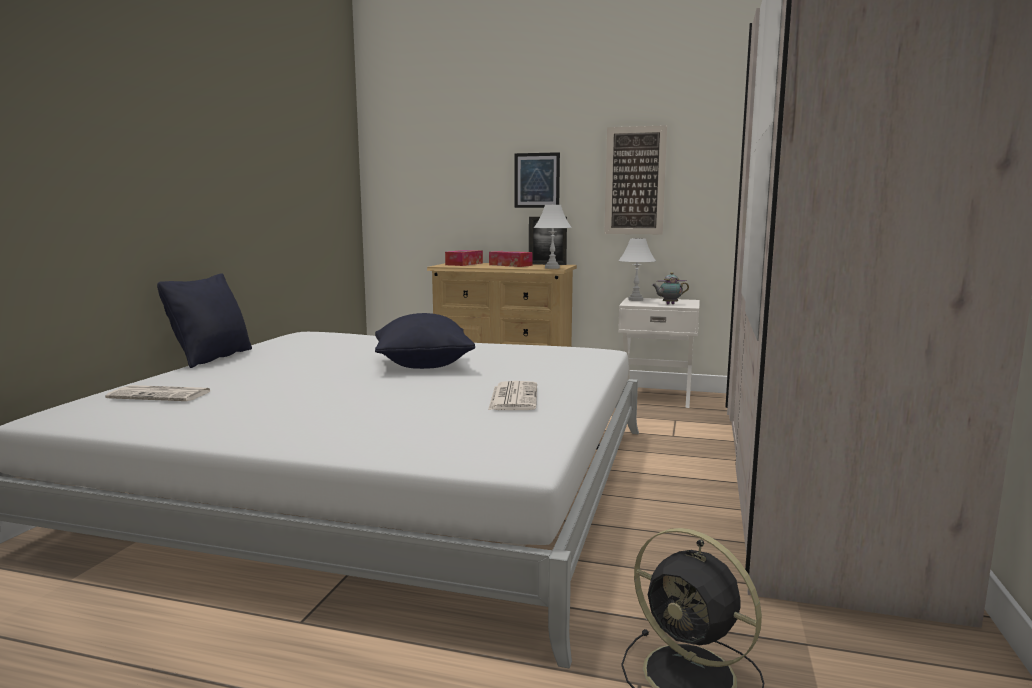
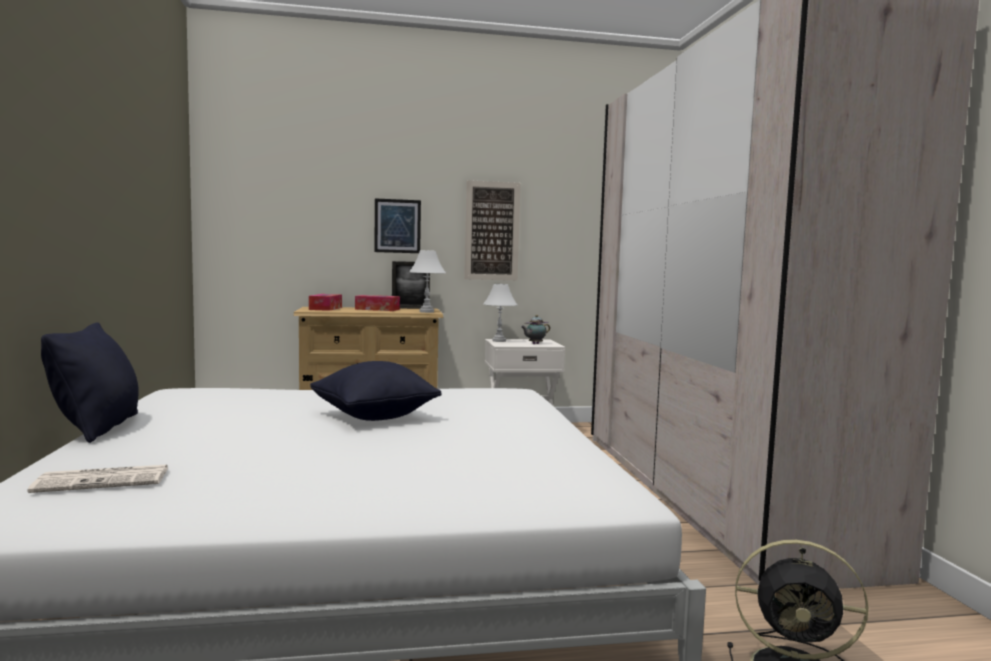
camera: 25 degrees left, 5 degrees down
newspaper [488,381,537,410] -> none

